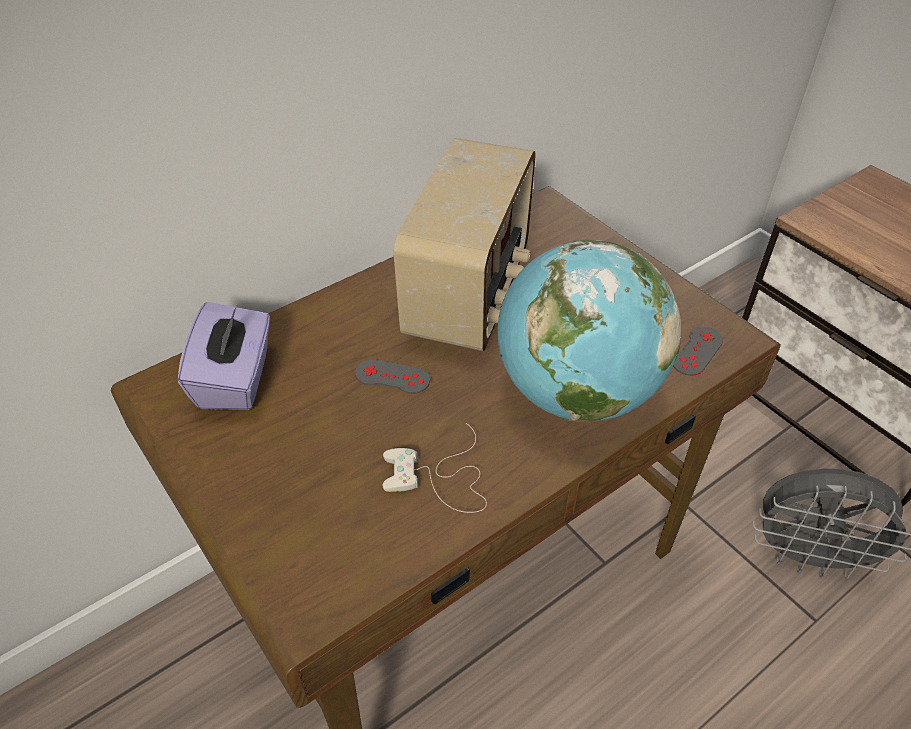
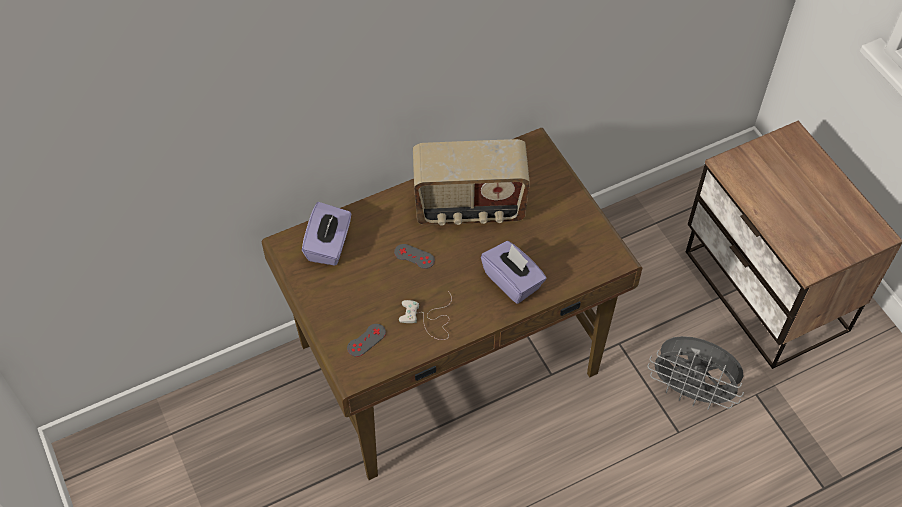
camera: 10 degrees right, 10 degrees up
radio [393,138,536,351] -> radio turned 60 degrees clockwise [413,139,530,225]
globe [497,240,681,422] -> purple tissue box [481,241,546,304]
grey game controller [673,327,723,376] -> grey game controller moved to [347,324,386,357]

